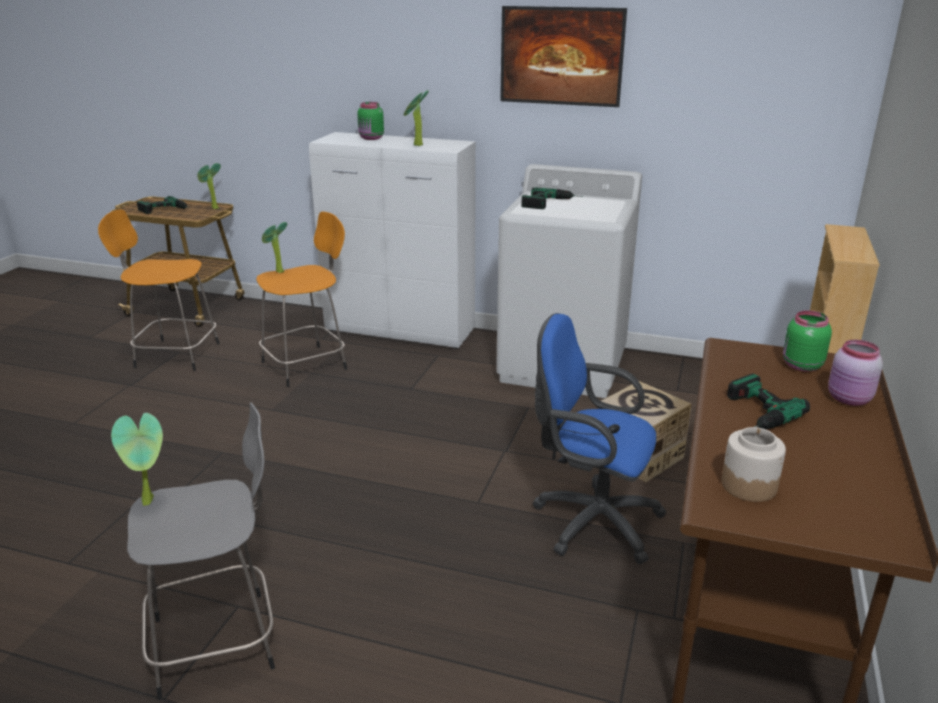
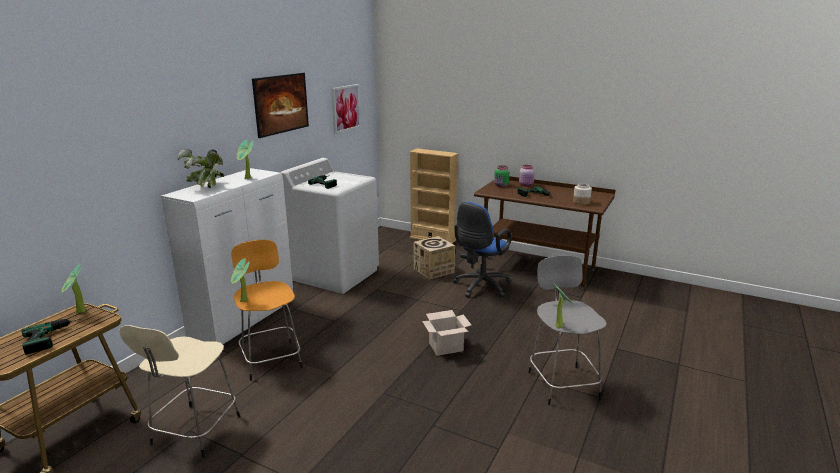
camera: 80 degrees left, 5 degrees down
orange stool [98,209,219,371] -> beige stool [119,325,240,458]
green jar [357,102,384,140] -> potted plant [177,149,224,189]
none -> picture [332,84,361,134]
none -> cardboard box [422,310,471,356]

